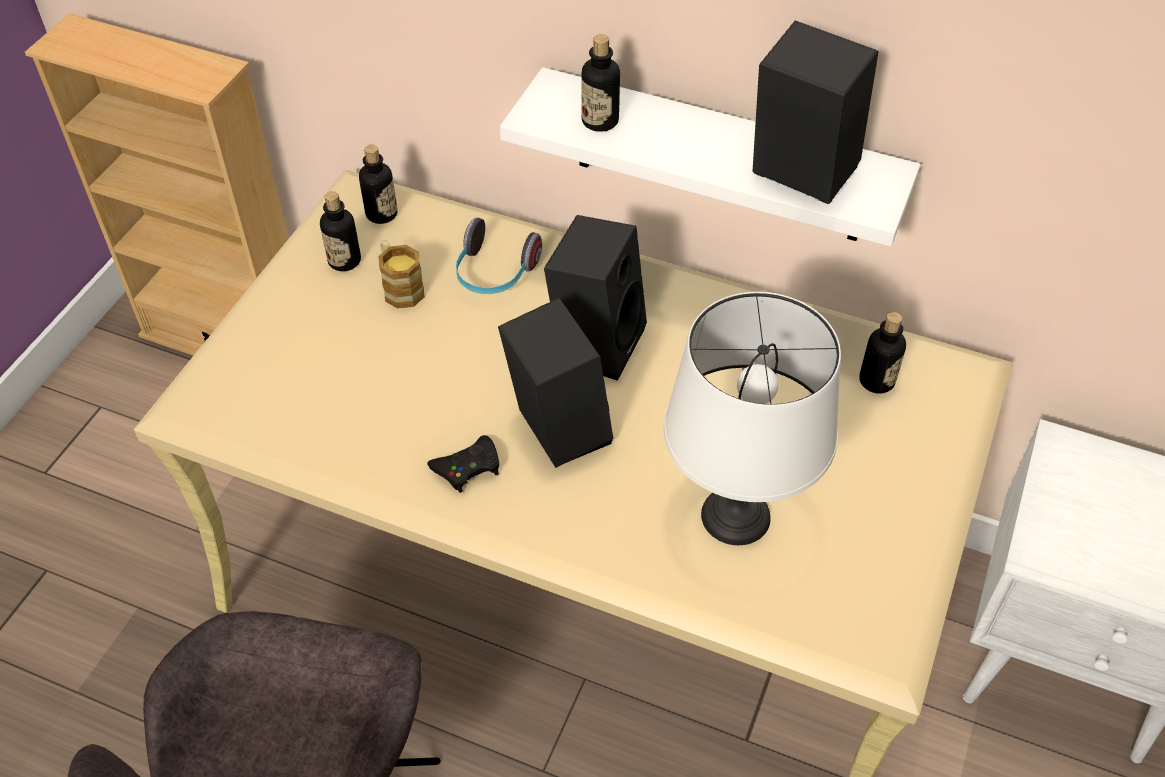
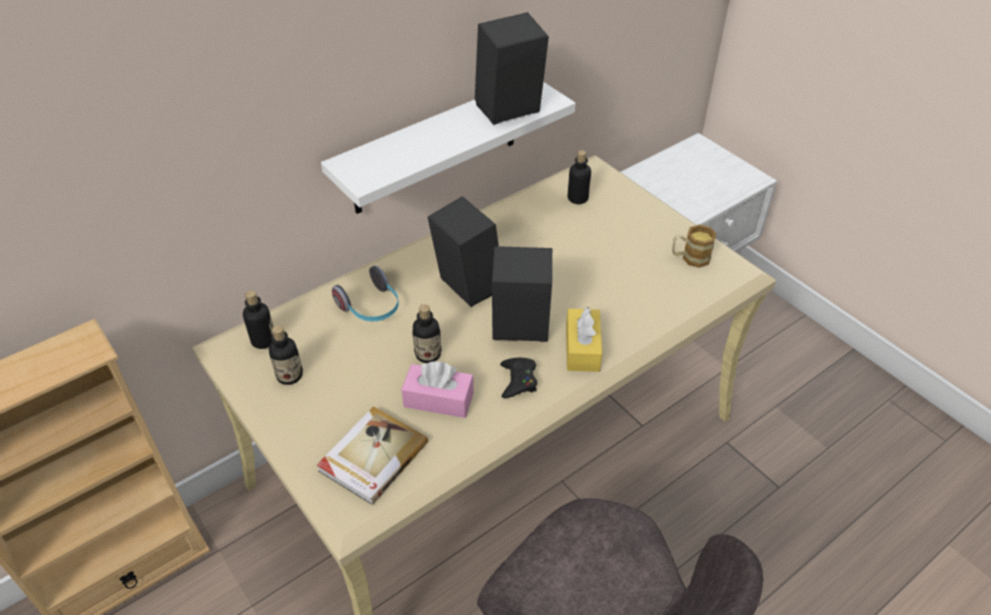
camera: 60 degrees left, 5 degrees down
mug [378,240,425,309] -> mug moved to [672,224,717,268]
bottle [581,34,620,132] -> bottle moved to [412,304,441,363]
white table lamp [664,292,841,545] -> none
none -> book [317,406,428,505]
none -> pink tissue box [401,361,474,418]
none -> yellow tissue box [566,307,602,372]

